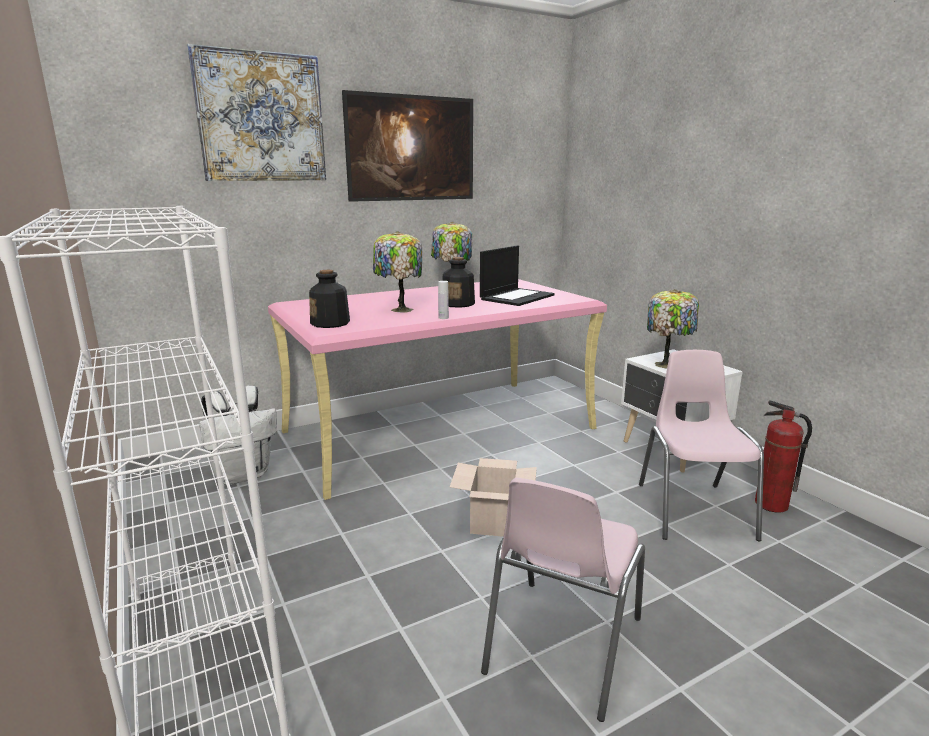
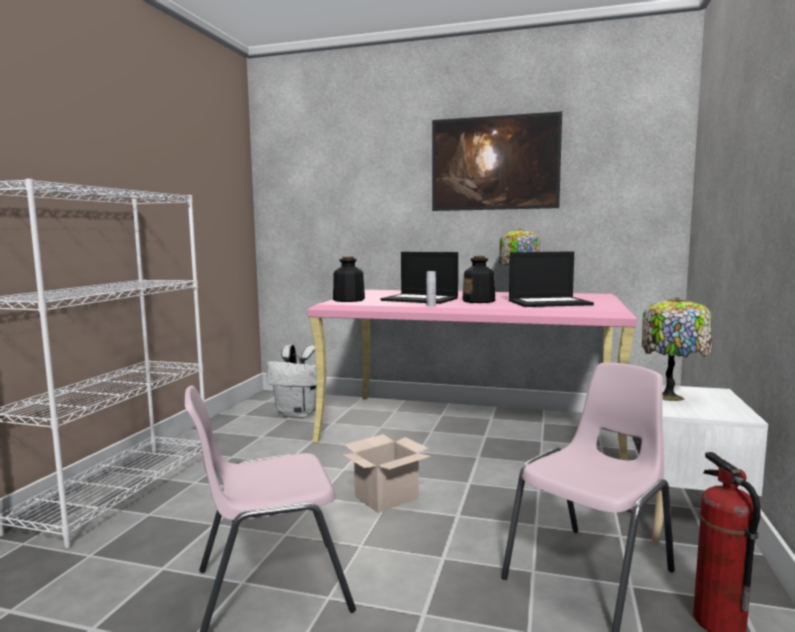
camera: 45 degrees right, 10 degrees down
picture [187,44,326,181] -> none
table lamp [373,231,422,313] -> laptop [381,252,458,304]

